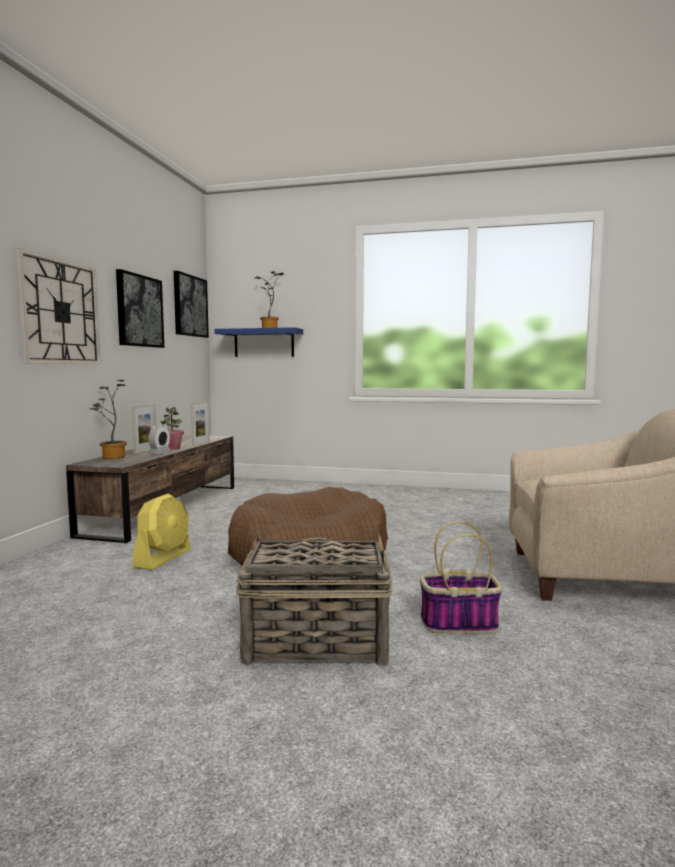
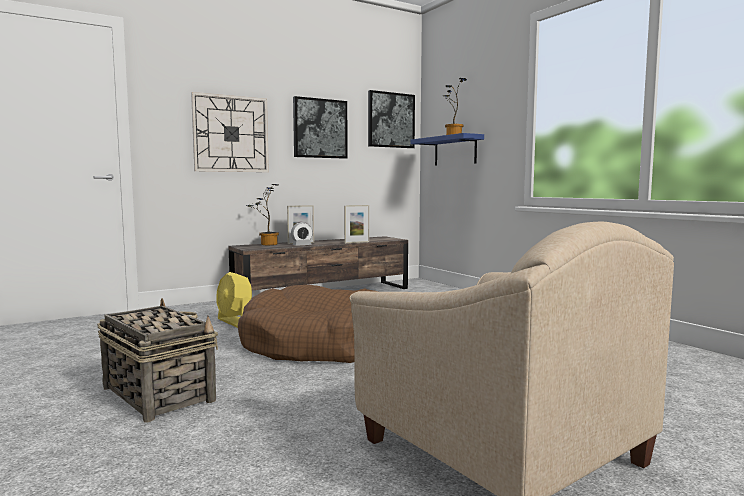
camera: 45 degrees right, 0 degrees up
yellow fan [132,494,191,570] -> yellow fan turned 75 degrees clockwise [216,272,252,328]
potted plant [161,407,184,450] -> none
basket [420,521,502,633] -> none

